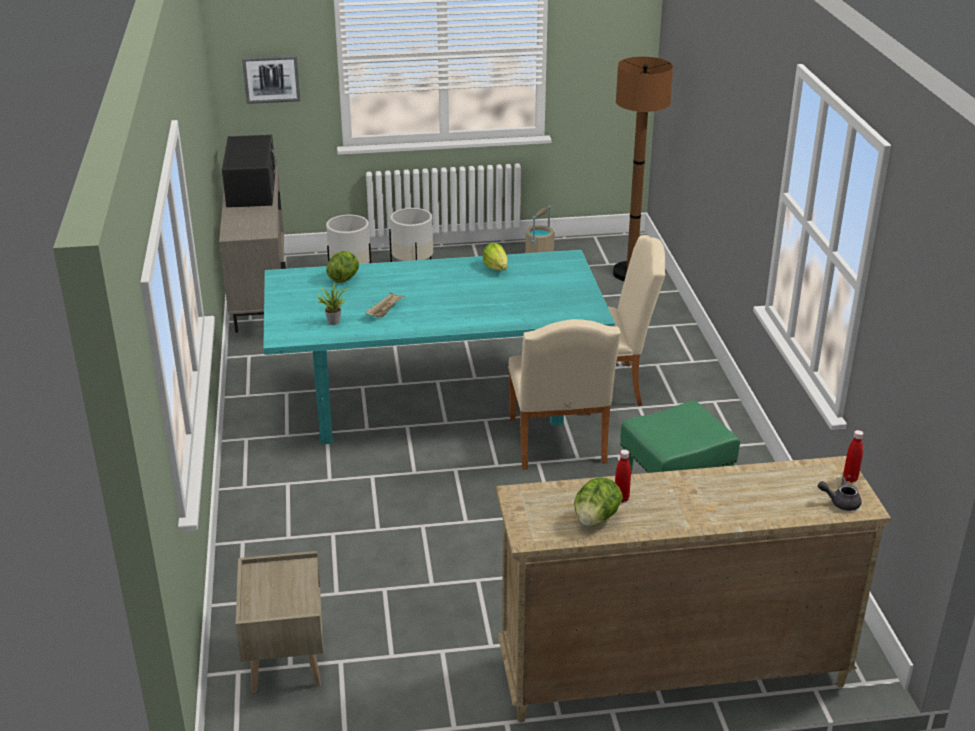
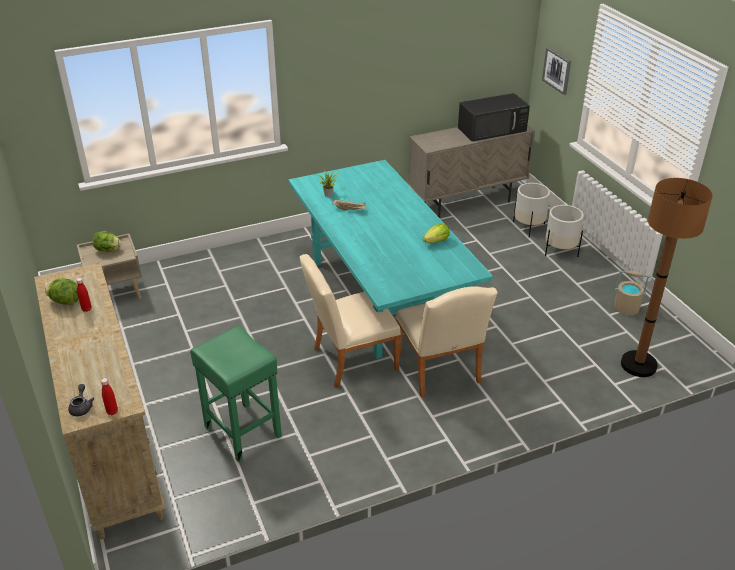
camera: 75 degrees right, 5 degrees up
lettuce [326,251,359,283] -> lettuce moved to [93,231,121,252]

